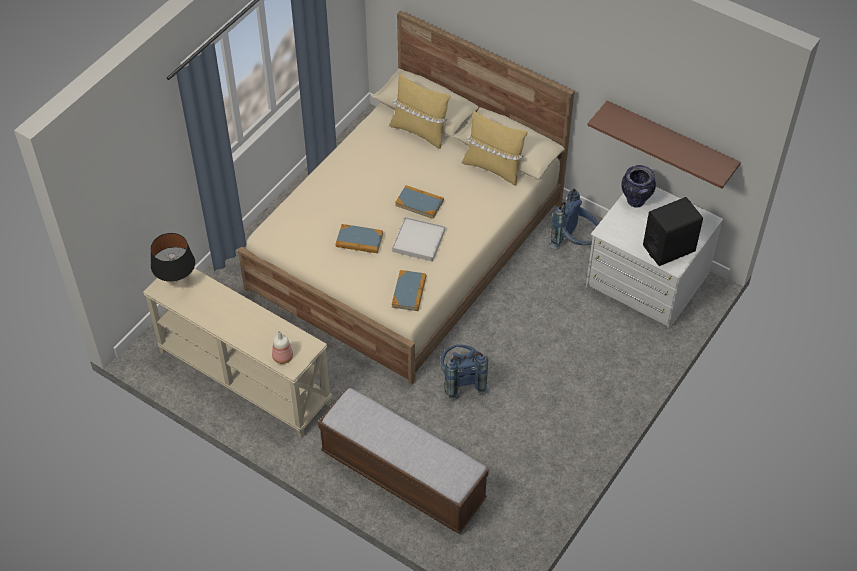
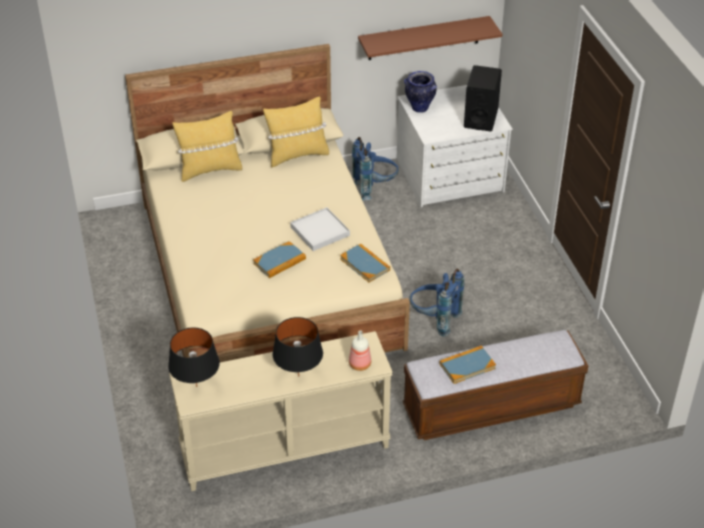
camera: 50 degrees left, 10 degrees down
book [395,185,444,219] -> book moved to [440,345,496,384]
none -> black table lamp [272,317,323,377]

